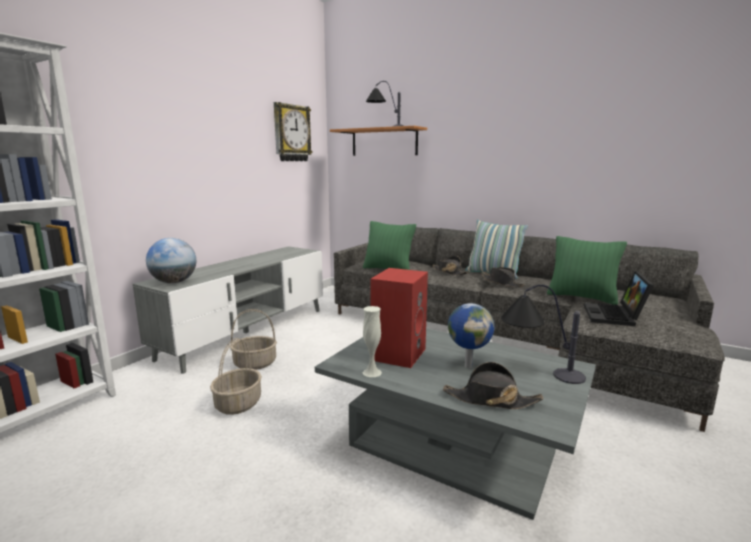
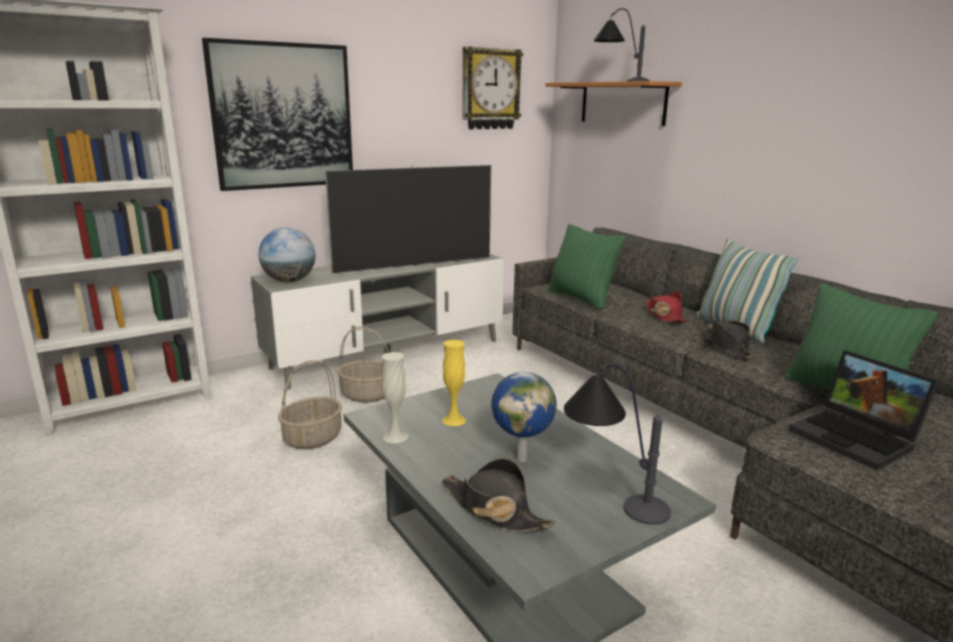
camera: 25 degrees right, 5 degrees up
red speaker [370,268,428,368] -> yellow vase [442,340,466,426]
black hat [432,256,469,275] -> red hat [646,292,688,323]
laptop [584,271,654,326] -> laptop turned 75 degrees counterclockwise [789,350,939,470]
none -> picture [202,38,353,191]
none -> television [325,165,491,273]

